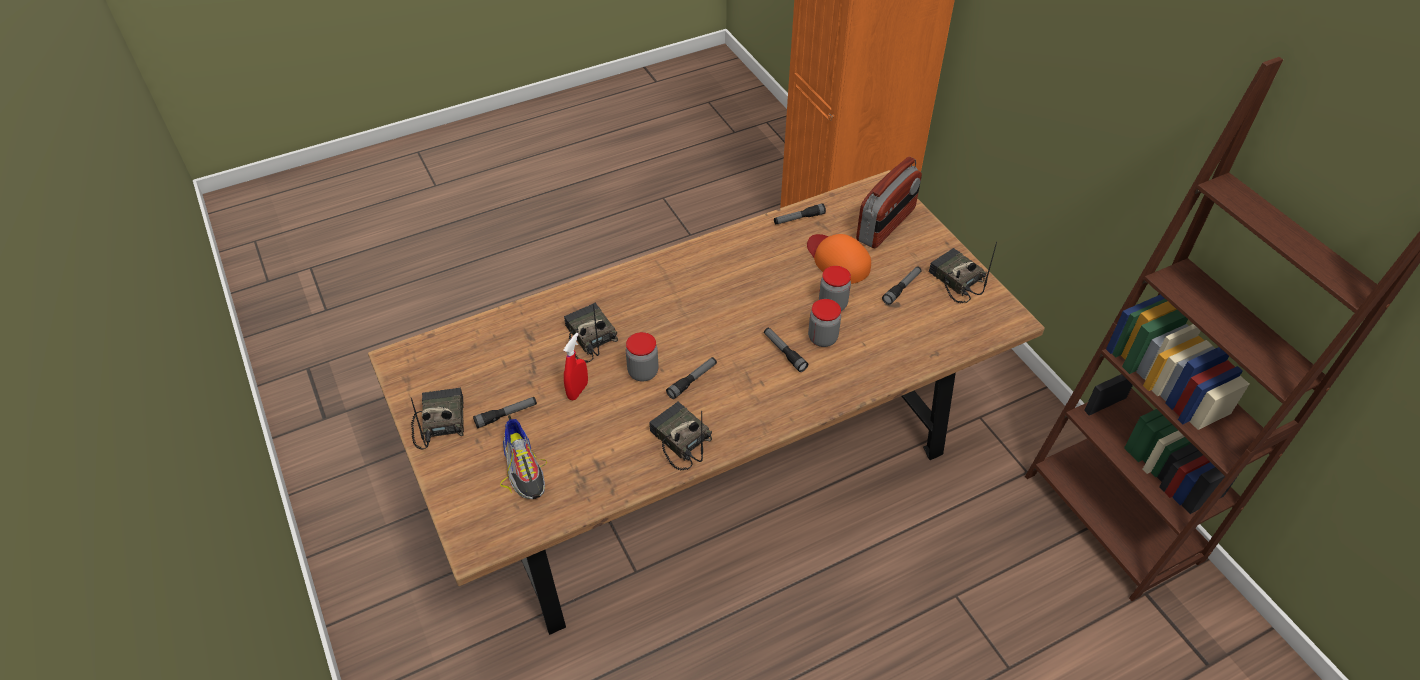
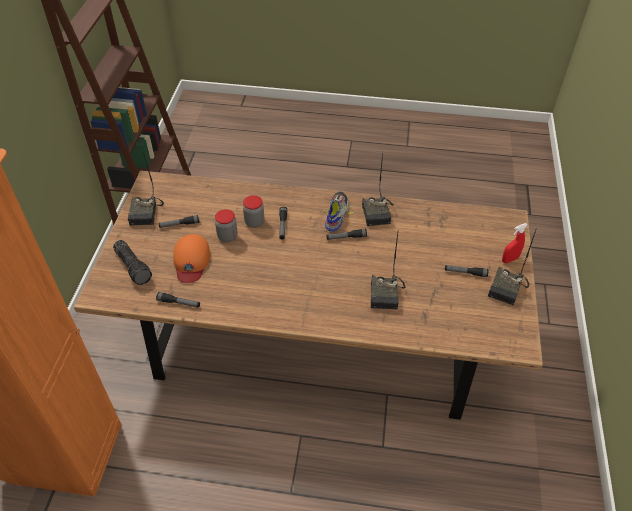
camera: 145 degrees left, 0 degrees up
shoe [500,415,547,499] -> shoe moved to [324,192,354,232]
red spray bottle [563,333,588,400] -> red spray bottle moved to [502,223,528,263]
jar [626,332,659,382] -> none
radio [856,156,922,248] -> flashlight [113,240,152,285]

